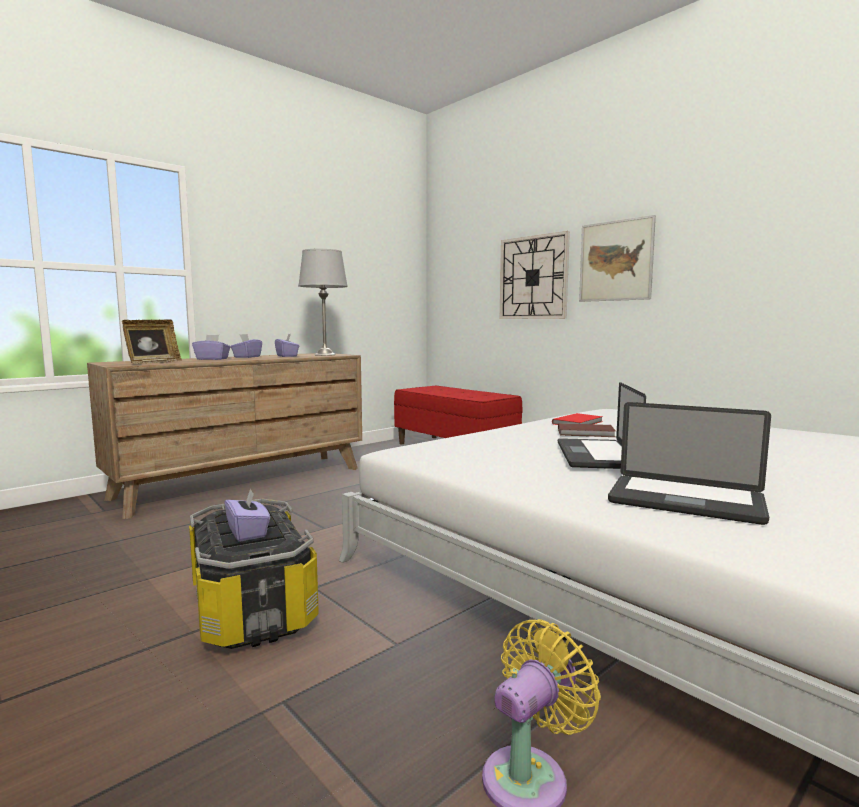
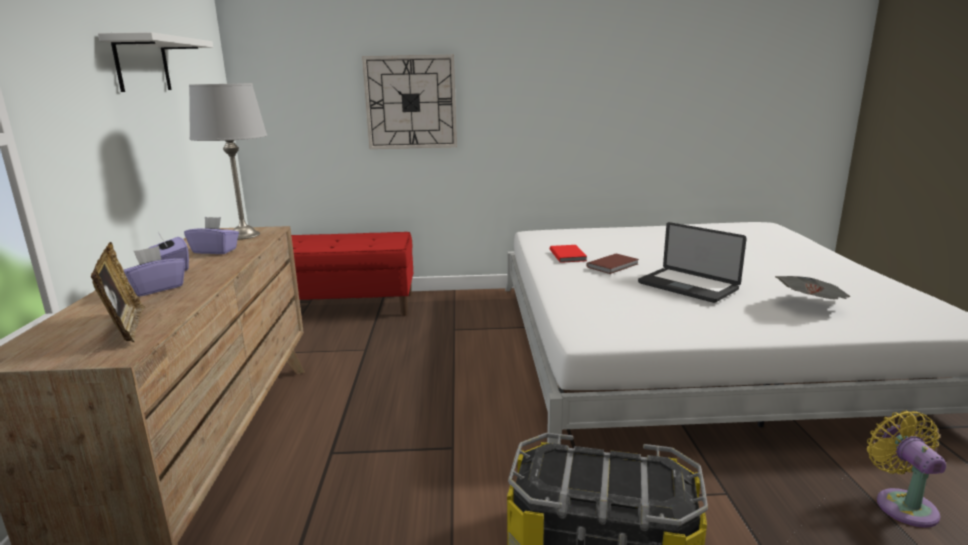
camera: 50 degrees left, 10 degrees up
purple tissue box [224,488,270,542] -> none
picture [579,215,656,302] -> none
laptop [608,402,771,525] -> newspaper [775,276,850,299]
none -> white shelf [98,32,213,92]

